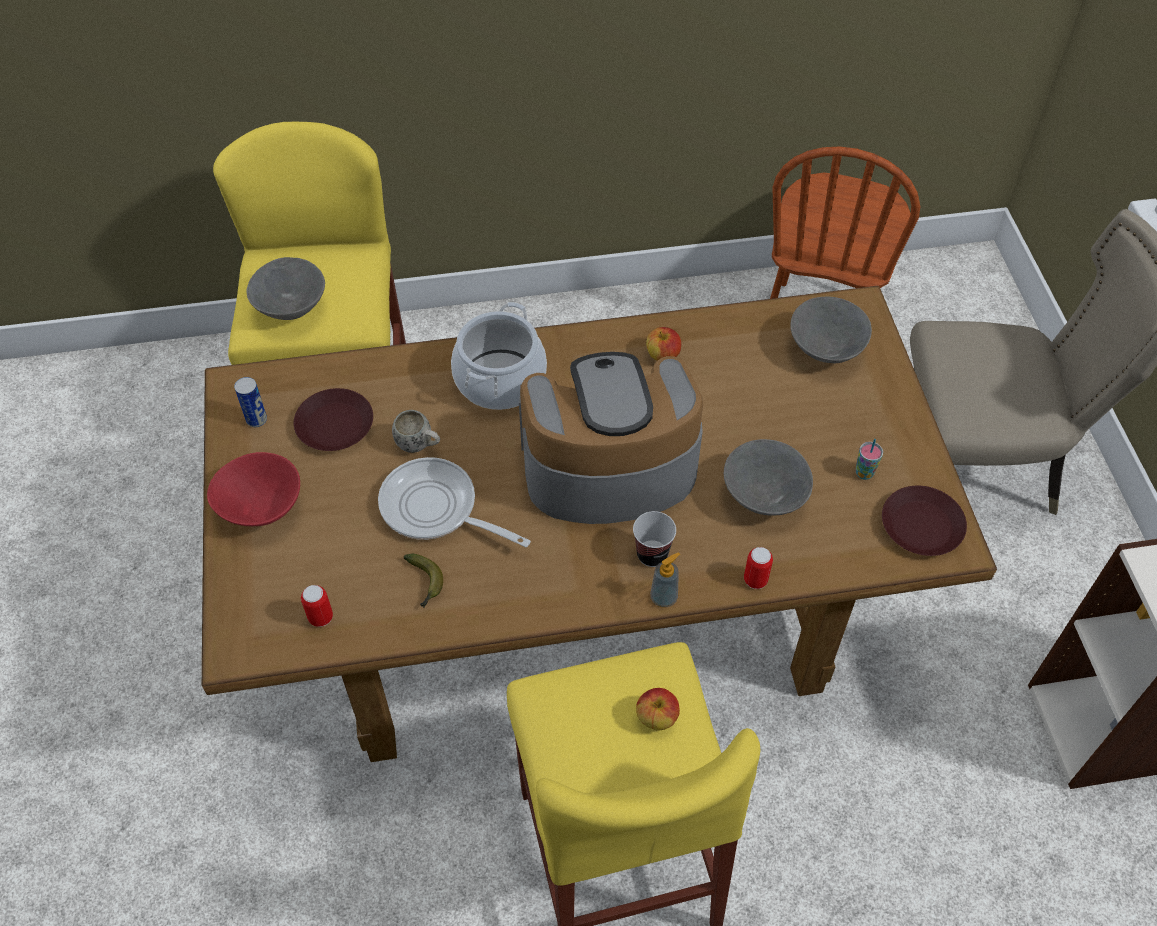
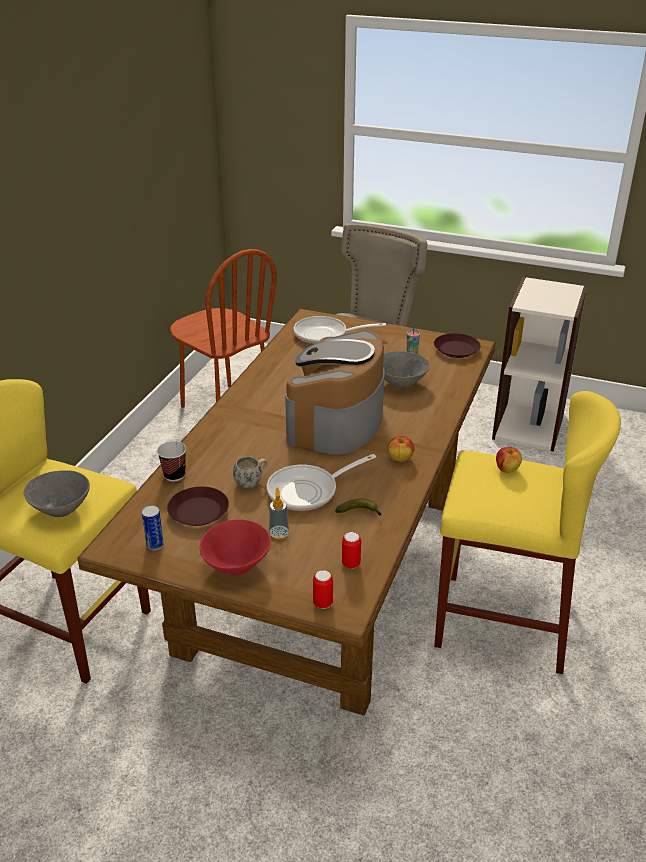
camera: 60 degrees left, 20 degrees down
cooking pot [451,302,547,410] -> none
cup [633,511,676,567] -> cup moved to [157,441,186,482]
apple [646,327,681,361] -> apple moved to [388,436,415,462]
soap dispenser [650,553,680,608] -> soap dispenser moved to [269,487,289,540]
can [744,547,773,589] -> can moved to [313,570,333,609]
grey bowl [790,297,872,363] -> frying pan [294,316,386,344]

